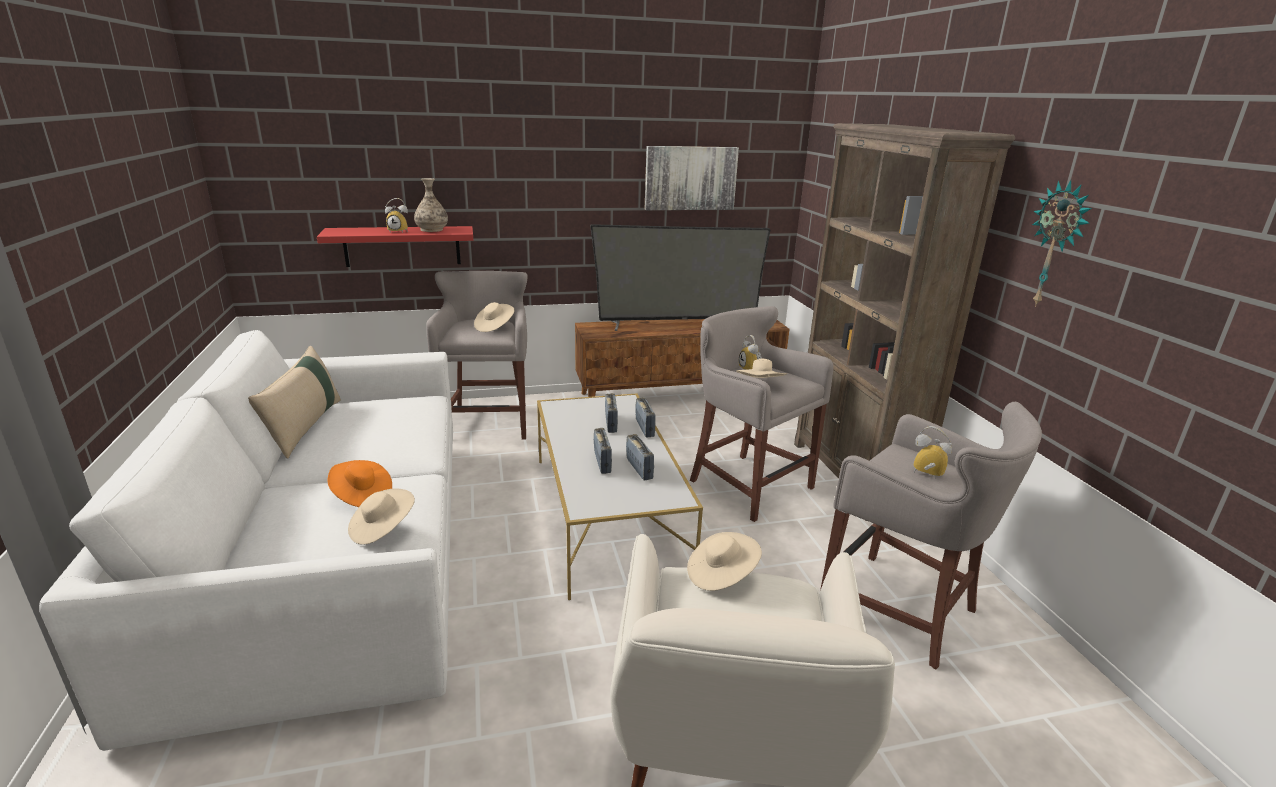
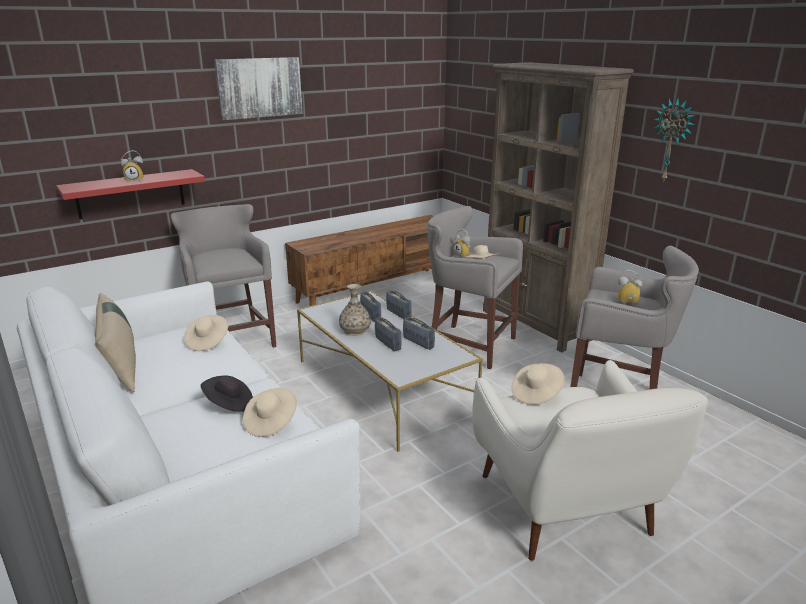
camera: 20 degrees left, 0 degrees up
orange hat [328,460,392,507] -> black hat [201,376,253,412]
vase [414,178,448,232] -> vase moved to [339,284,371,336]
beige hat [474,302,514,332] -> beige hat moved to [184,315,228,351]
television [590,224,771,331] -> none
picture [645,146,739,210] -> picture moved to [214,57,303,120]

